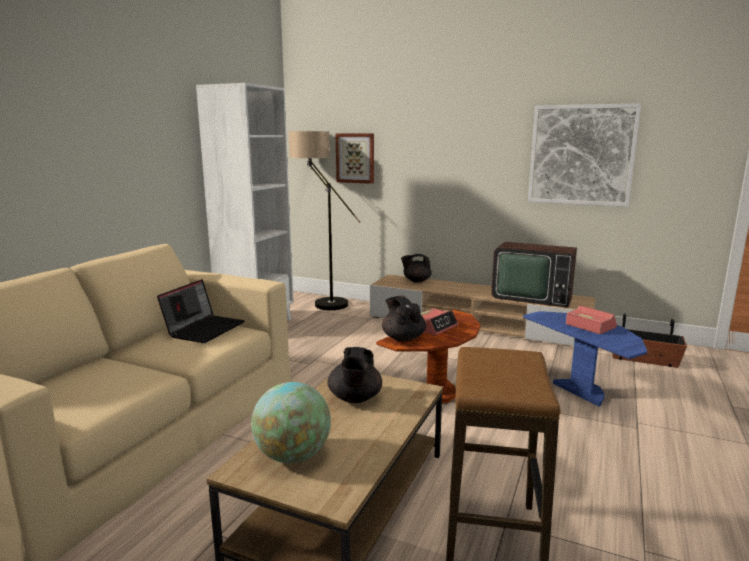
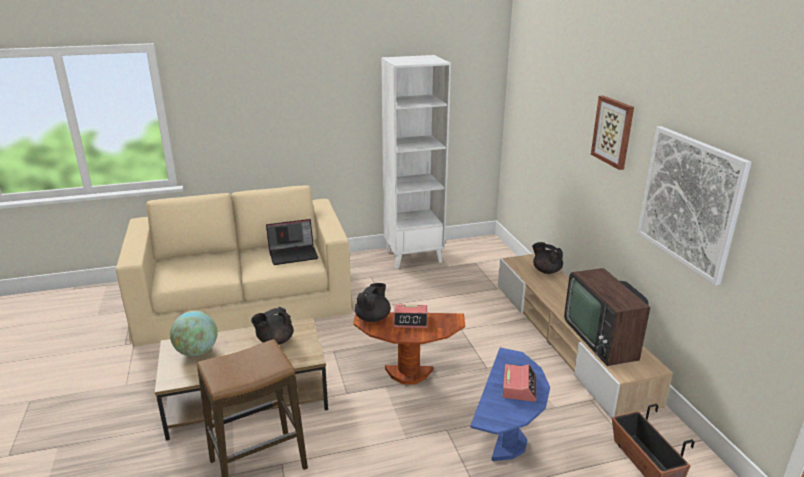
camera: 50 degrees right, 10 degrees up
floor lamp [288,131,360,310] -> none
picture [336,133,374,184] -> picture moved to [591,96,634,170]

